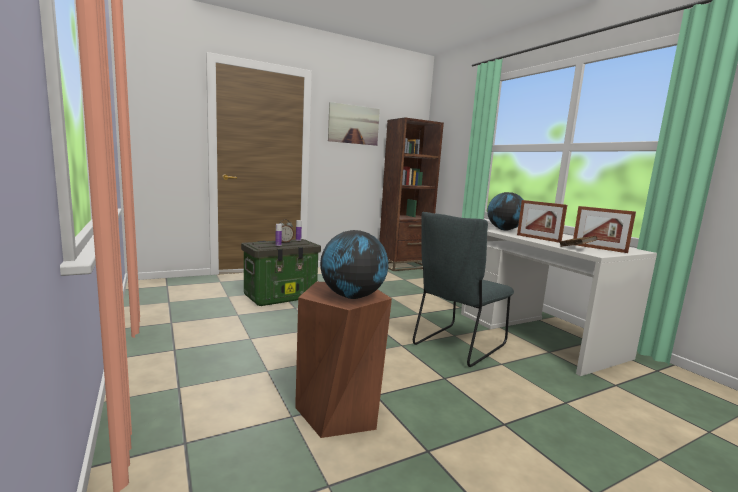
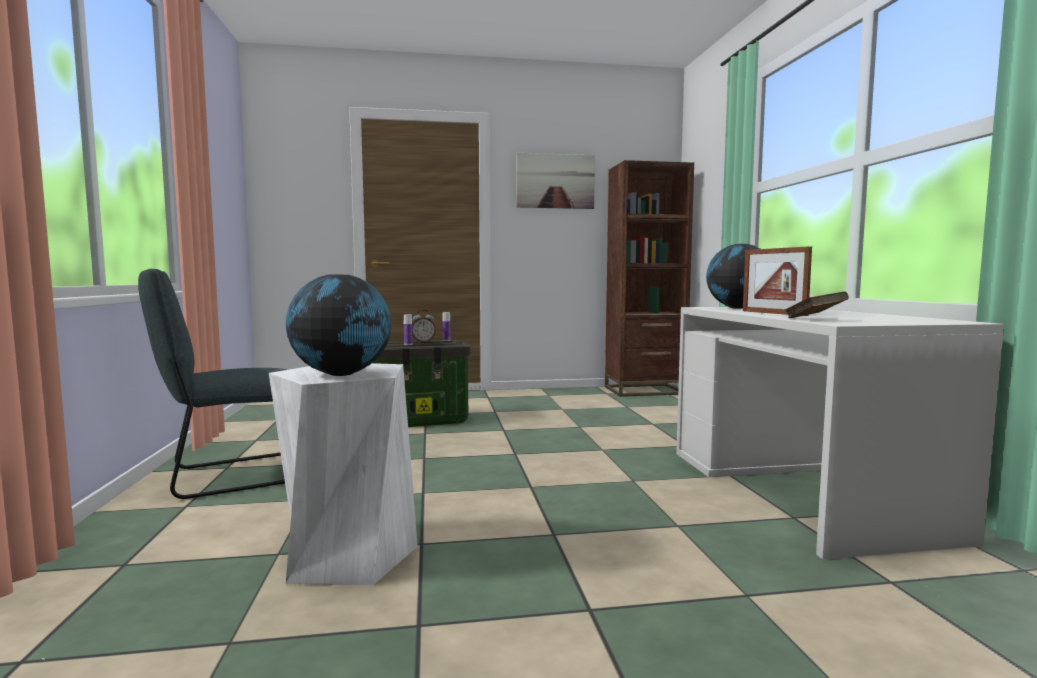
camera: 20 degrees right, 5 degrees down
brown stool [295,282,392,438] -> white stool [269,363,418,586]
grey chair [413,212,514,367] -> grey chair moved to [138,269,288,499]
picture frame [573,206,636,253] -> none

